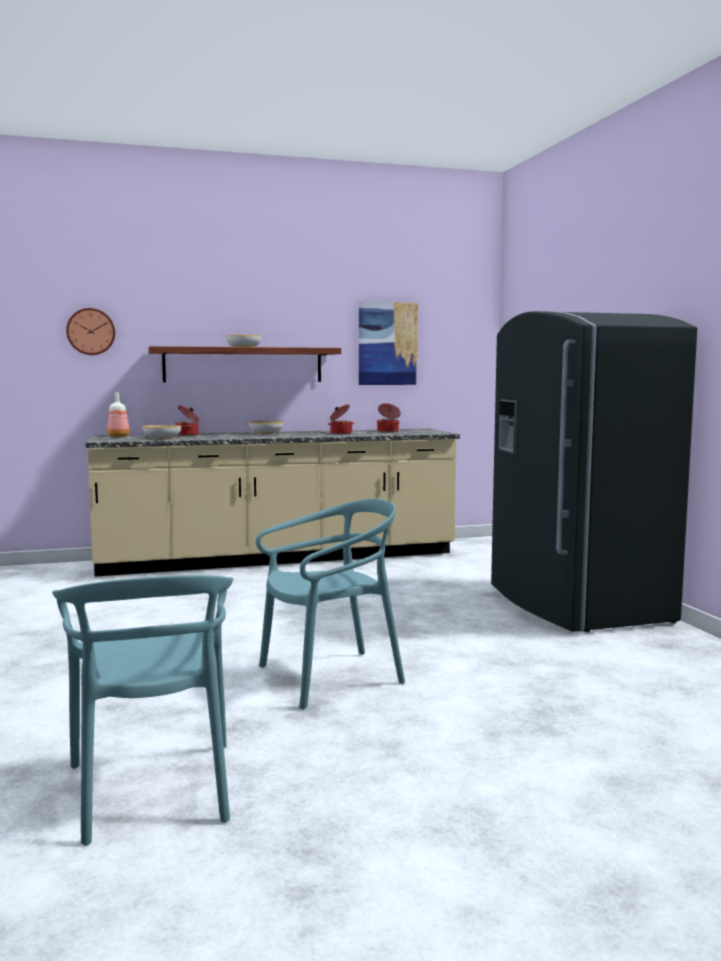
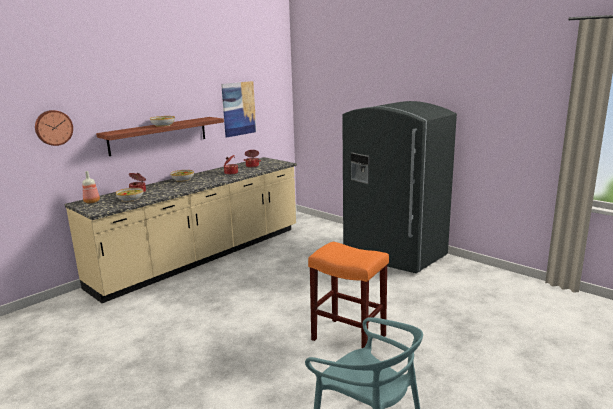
camera: 30 degrees left, 10 degrees up
turquoise chair [256,498,405,709] -> orange stool [308,242,389,348]

